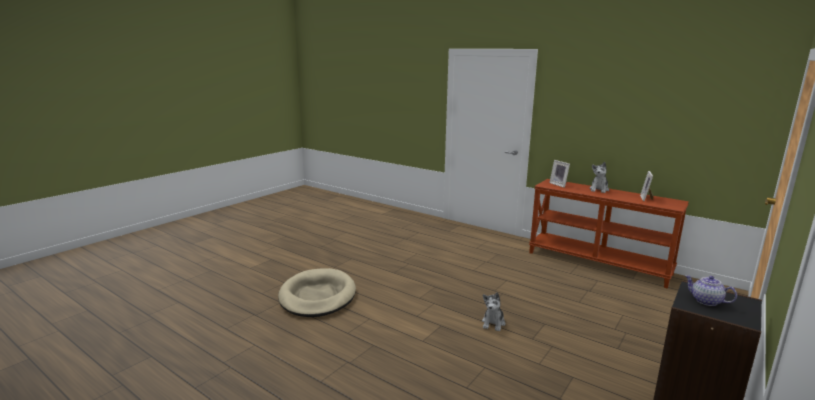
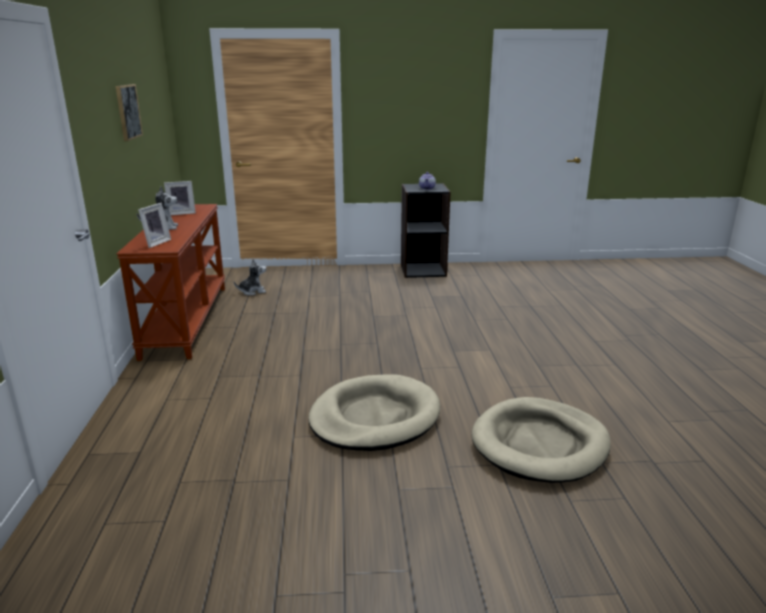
camera: 130 degrees left, 5 degrees up
plush toy [482,292,505,331] -> plush toy moved to [234,259,266,295]
none -> picture [115,84,143,141]
none -> beige dog bed [309,374,440,451]

